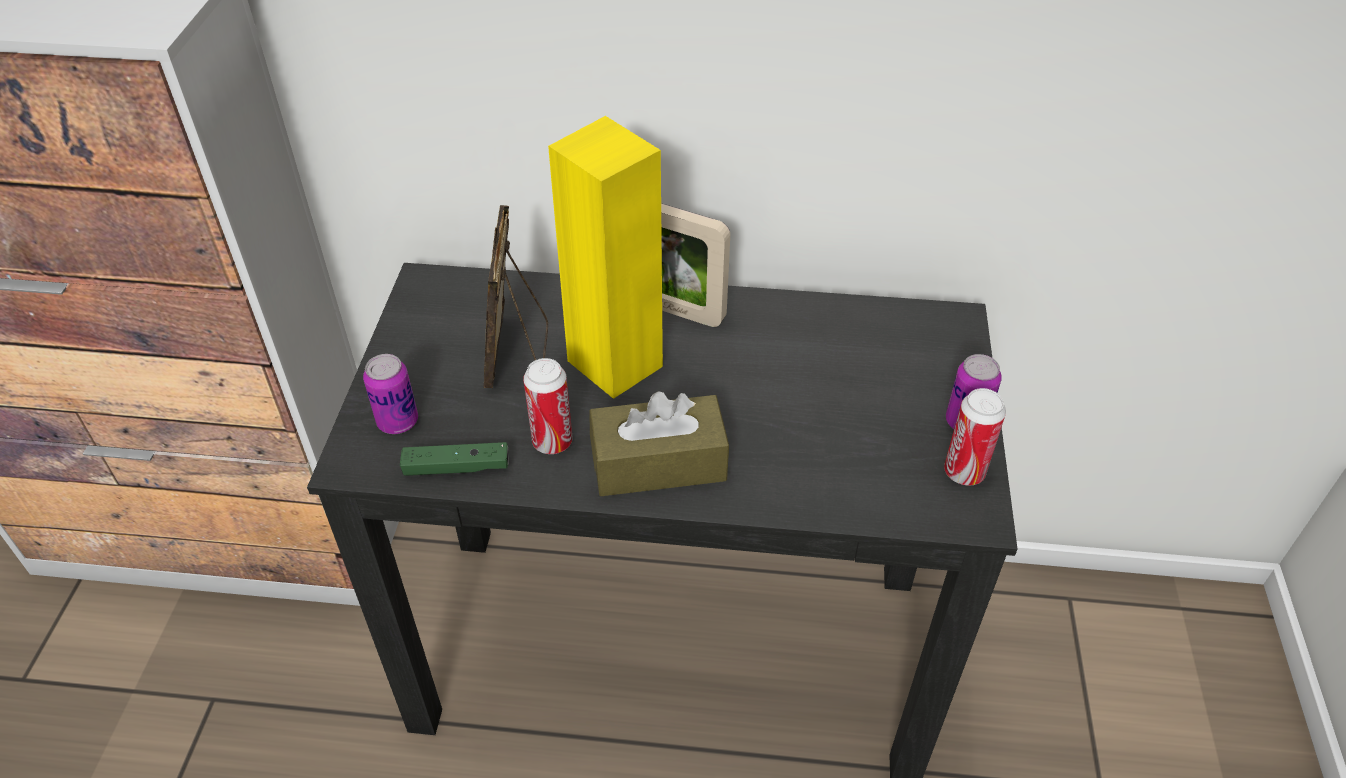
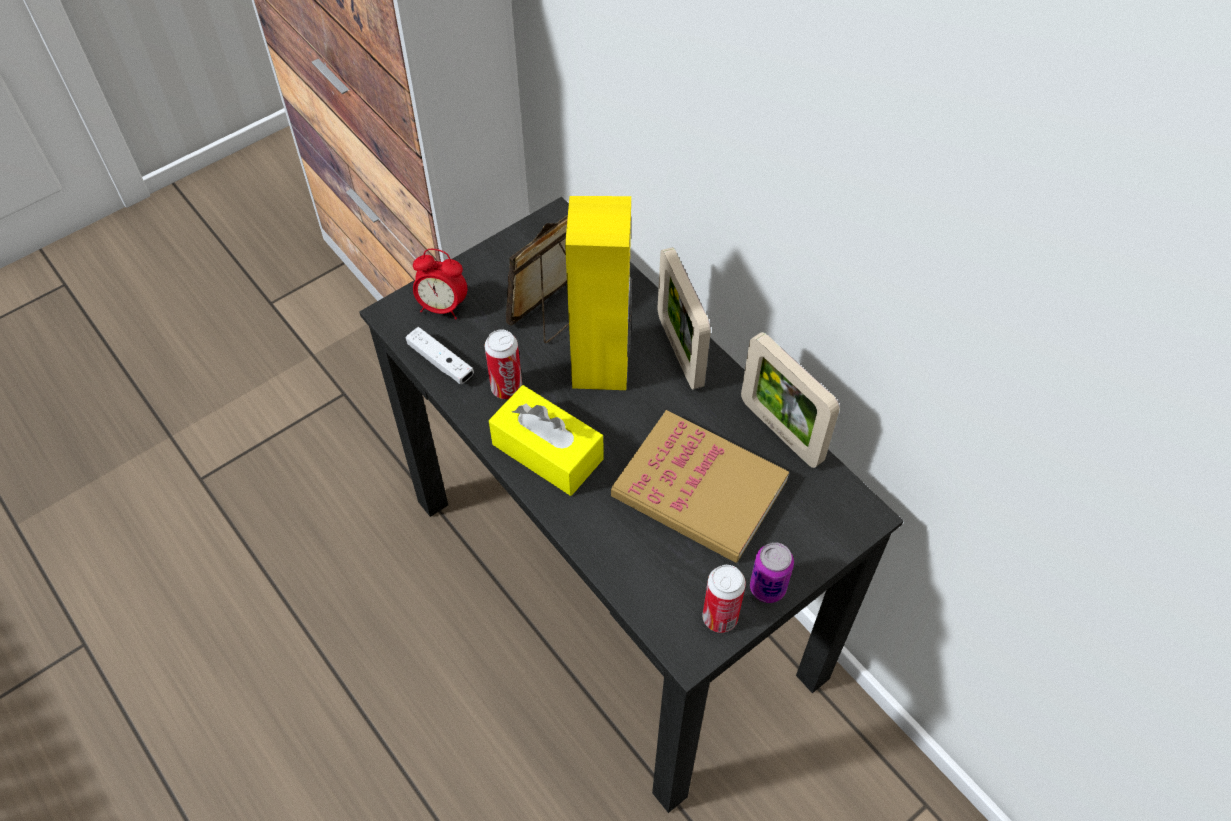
camera: 45 degrees right, 10 degrees up
can [363,354,418,434] -> alarm clock [413,249,467,319]
green game controller [400,442,509,476] -> white game controller [406,327,474,384]
brown tissue box [590,391,729,496] -> yellow tissue box [489,385,604,496]
none -> book [611,410,789,563]
none -> picture frame [741,332,840,468]

